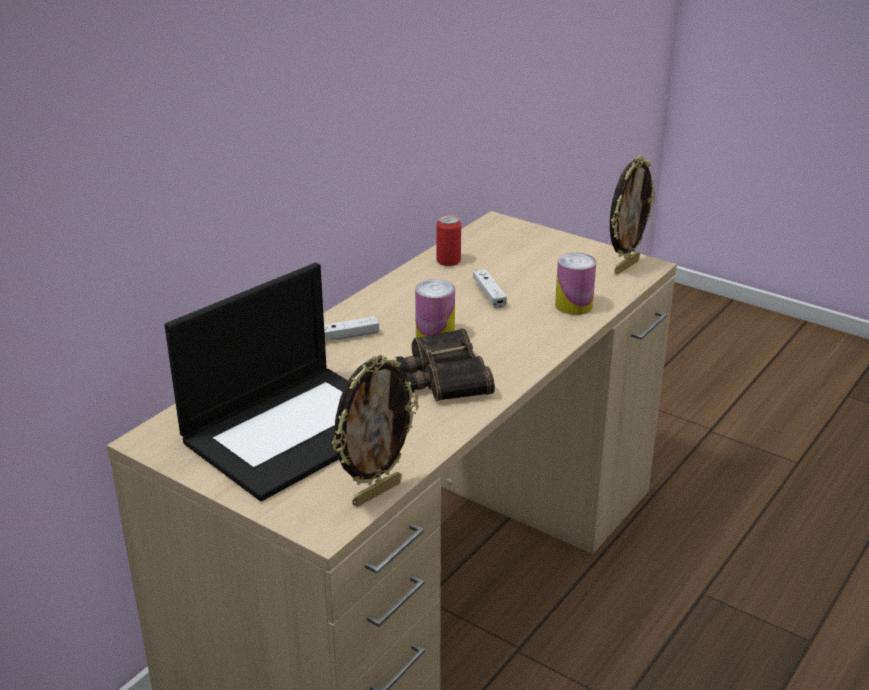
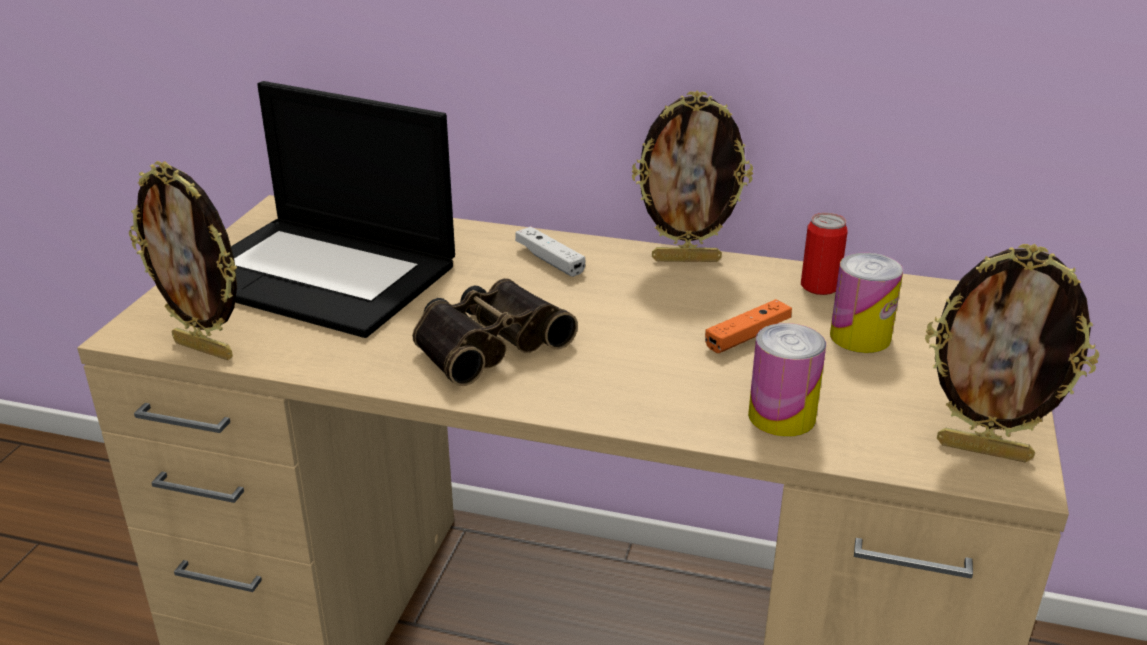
camera: 70 degrees right, 0 degrees up
can [415,279,455,338] -> can moved to [830,253,903,353]
white game controller [473,269,507,309] -> orange game controller [705,299,792,353]
none -> picture frame [632,91,753,262]

